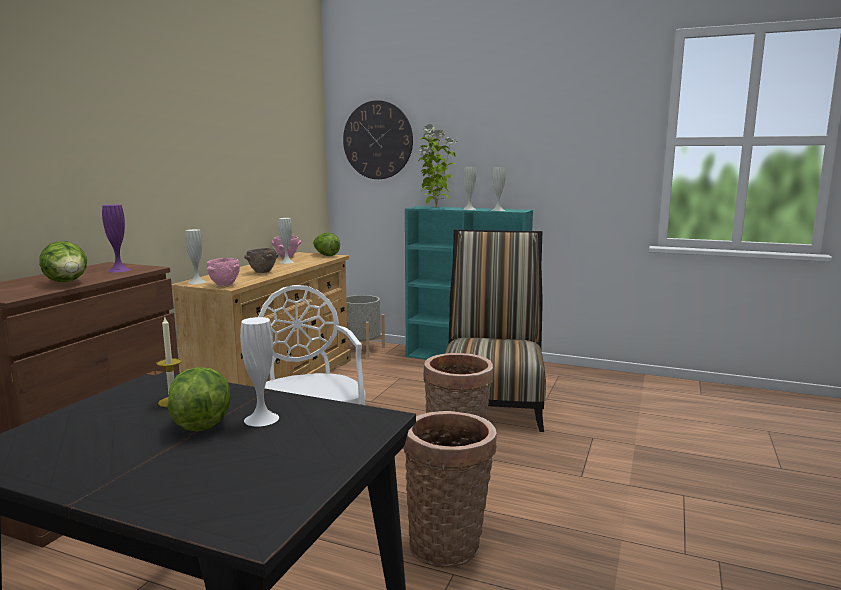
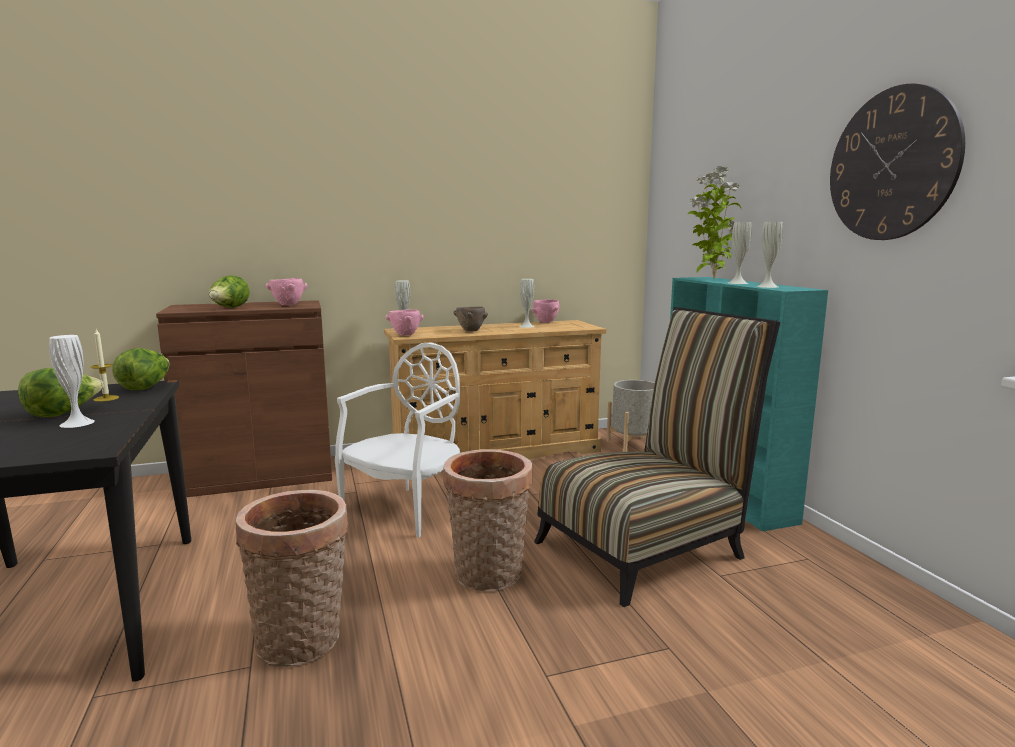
camera: 50 degrees right, 0 degrees up
purple vase [102,205,131,272] -> pink bowl [266,278,307,305]
lettuce [313,232,340,256] -> lettuce moved to [112,348,169,390]
wall clock [343,100,413,179] -> wall clock moved to [830,84,965,240]

